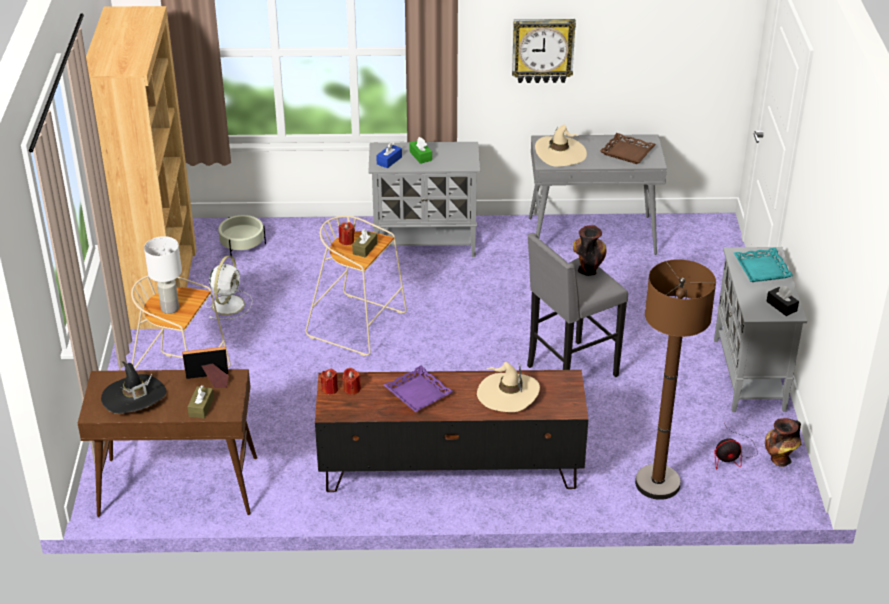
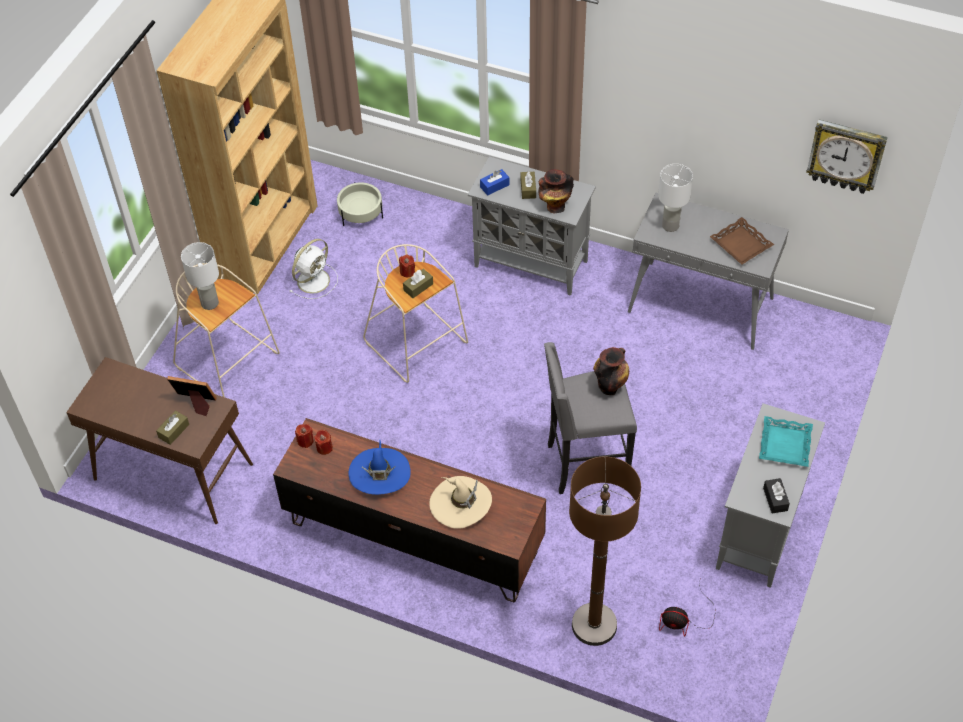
camera: 25 degrees right, 15 degrees up
black hat [101,361,166,414] -> none
purple tray [384,366,453,412] -> blue hat [349,441,411,495]
green tissue box [409,137,432,164] -> brown tissue box [521,171,536,199]
wall clock [512,19,576,83] -> wall clock moved to [806,120,887,194]
beige hat [535,125,587,167] -> white table lamp [658,164,693,232]
vase [765,418,801,467] -> vase moved to [538,169,574,213]

